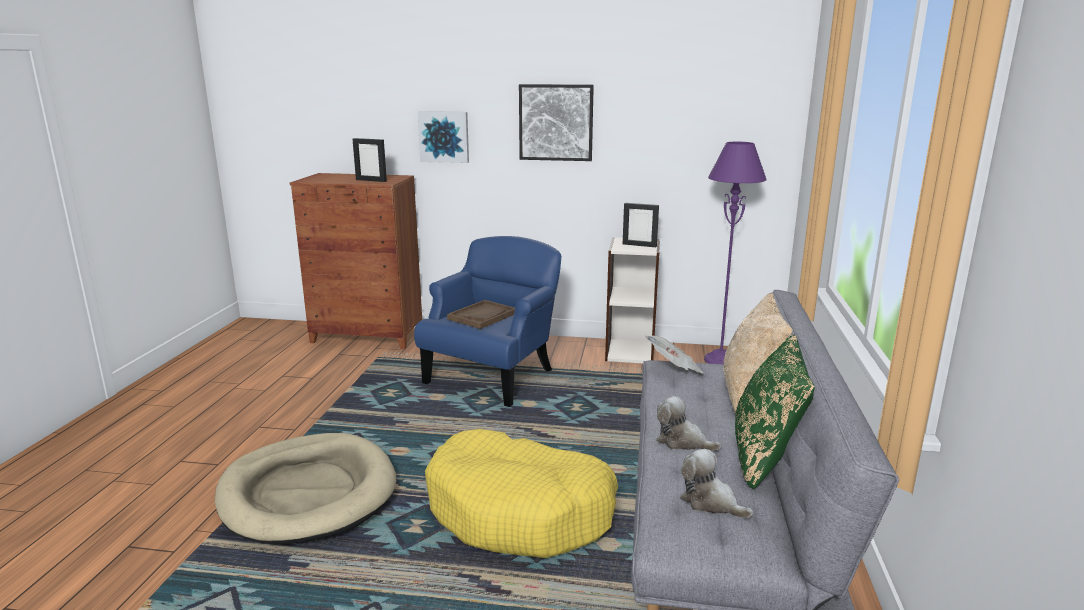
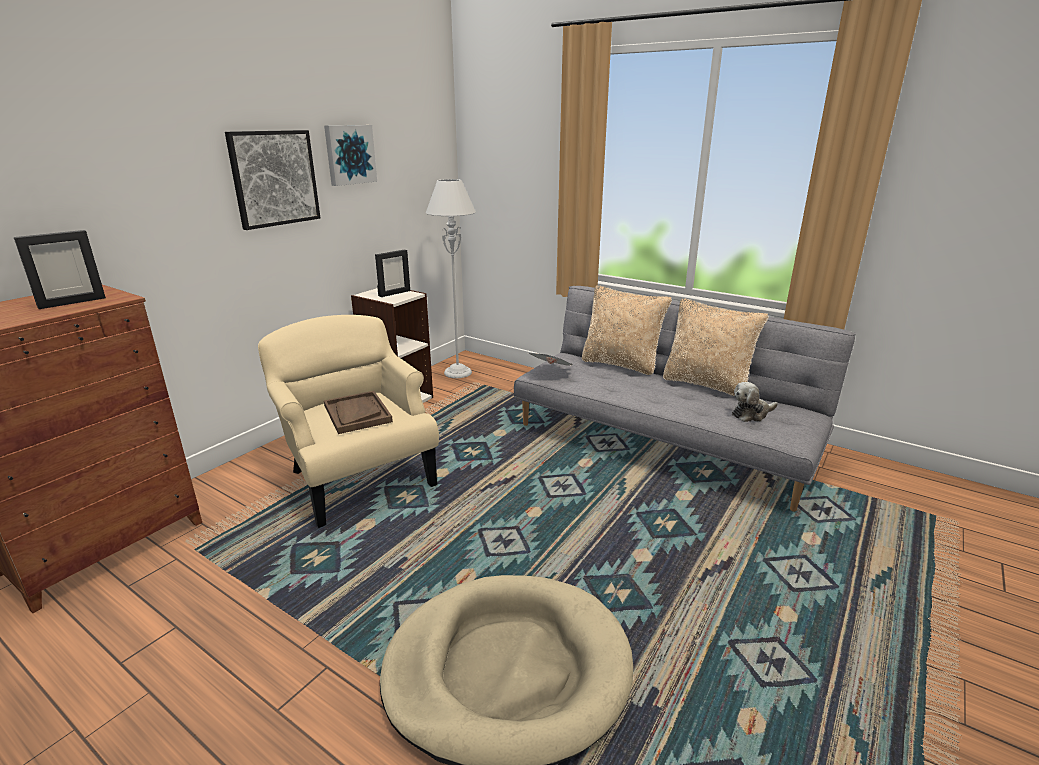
camera: 65 degrees left, 5 degrees up
blue armchair [414,236,561,407] -> beige armchair [258,315,439,528]
picture [418,111,469,163] -> picture moved to [324,125,377,186]
yellow dog bed [425,429,618,558] -> none
plush toy [656,396,721,451] -> none
purple floor lamp [704,142,767,365] -> grey floor lamp [426,179,476,378]
green pillow [735,335,815,490] -> beige pillow [663,298,769,396]

